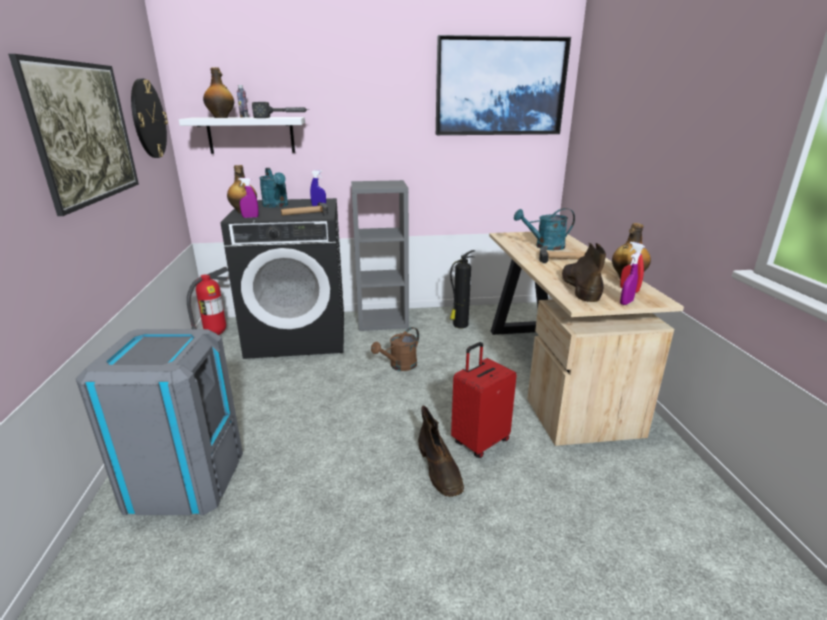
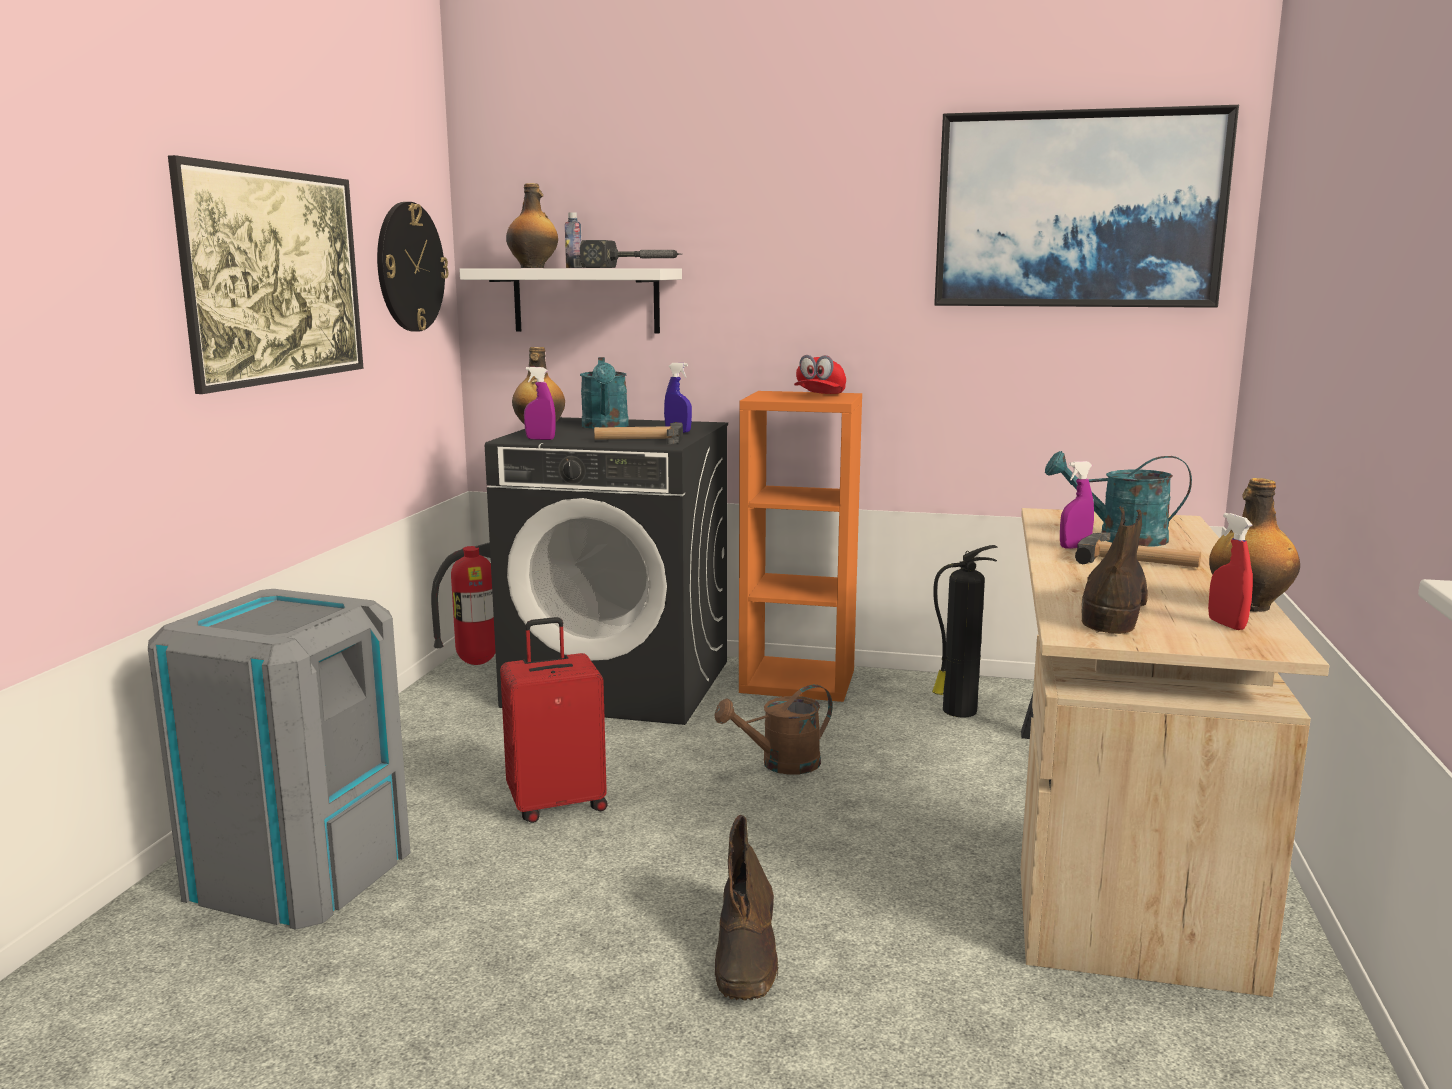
camera: 20 degrees right, 10 degrees down
grey bookcase [351,180,409,331] -> orange bookcase [739,391,862,702]
red suitcase [451,342,517,458] -> red suitcase moved to [500,617,608,823]
purple spray bottle [620,253,640,305] -> purple spray bottle moved to [1060,461,1094,548]
none -> red cap [794,355,846,394]

